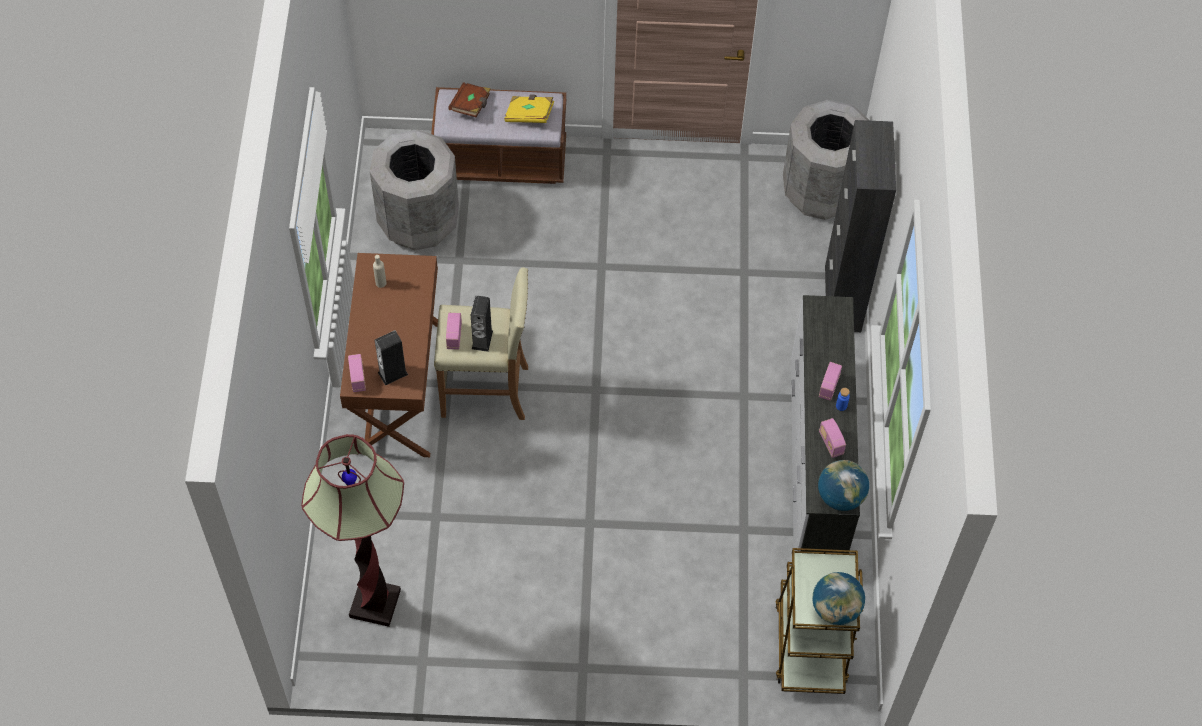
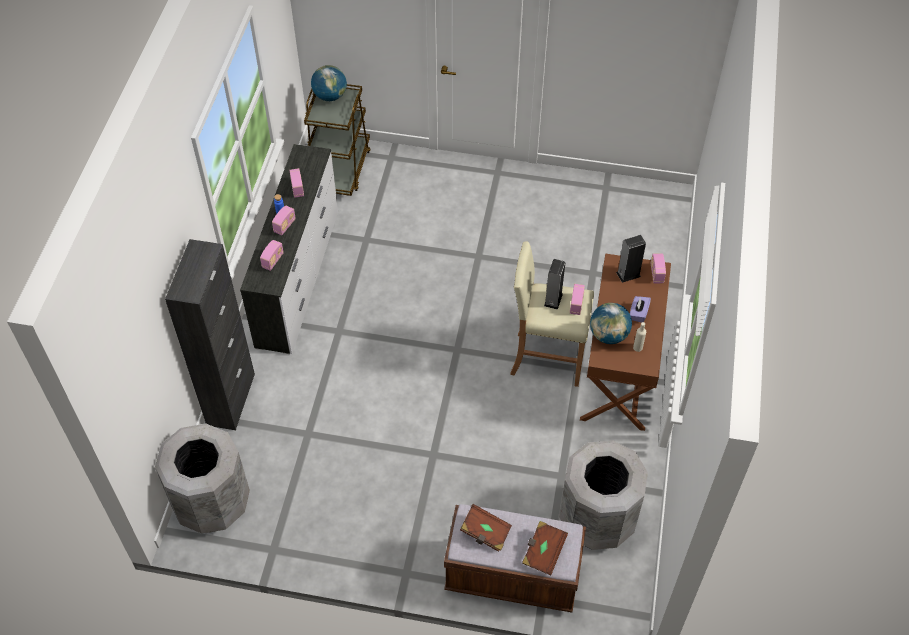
camera: 170 degrees left, 5 degrees down
floor lamp [301,434,404,627] -> none
yellow book [504,94,554,123] -> brown book [460,504,512,552]
globe [818,460,869,511] -> globe moved to [590,303,632,344]
none -> radio [260,240,284,271]
none -> purple tissue box [630,296,651,323]

